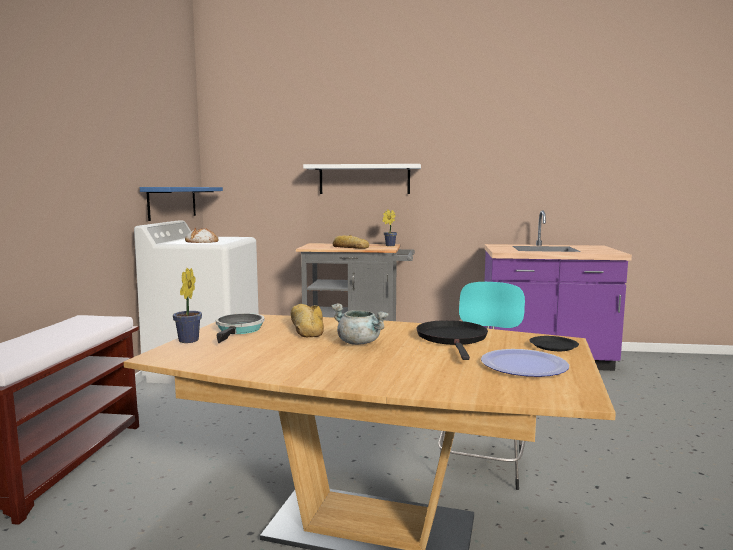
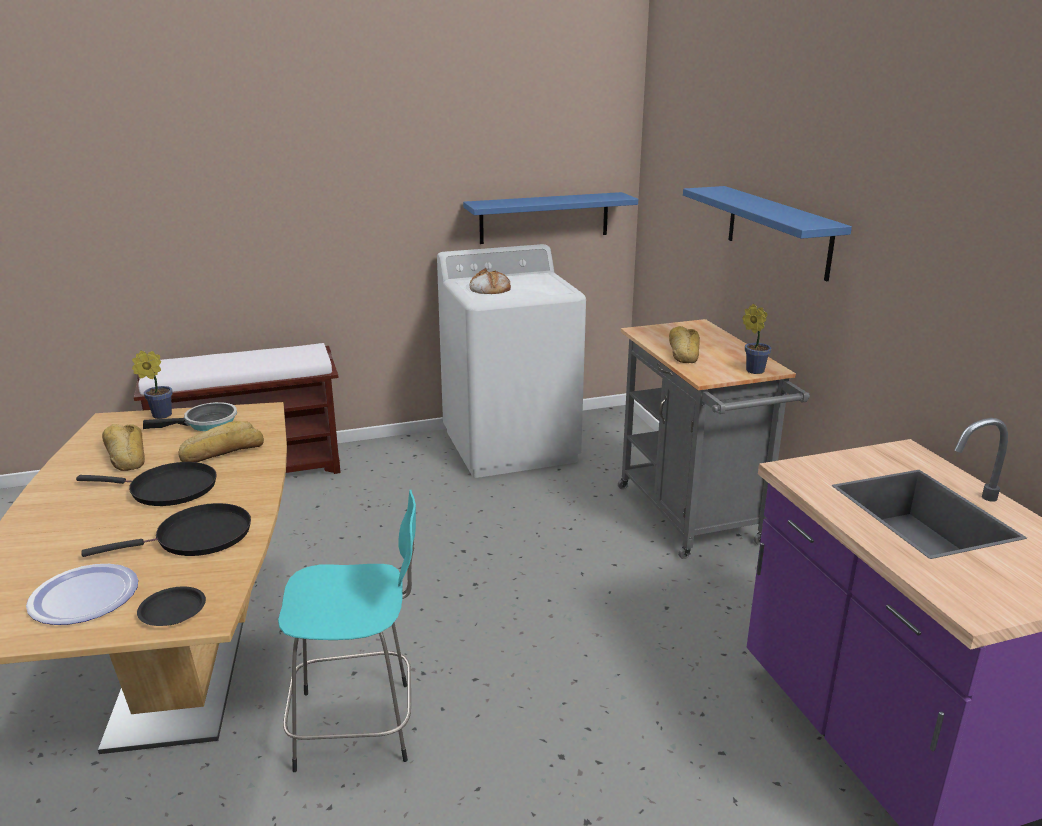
camera: 65 degrees right, 15 degrees up
white shelf [303,164,421,194] -> blue shelf [683,186,852,281]
grey cooking pot [331,303,389,345] -> black frying pan [76,462,216,506]
none -> bread [102,424,145,471]

